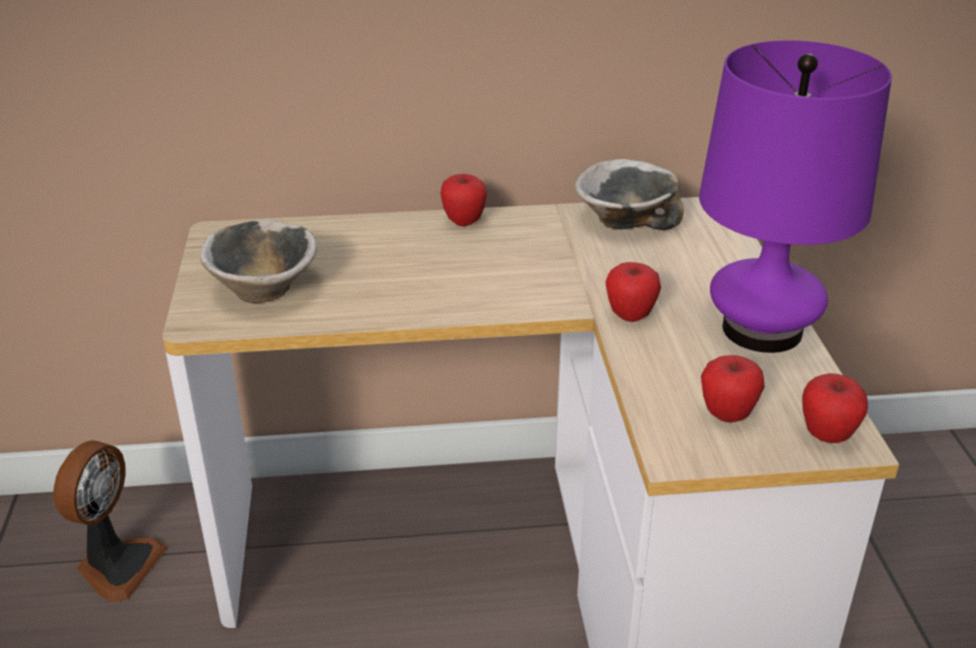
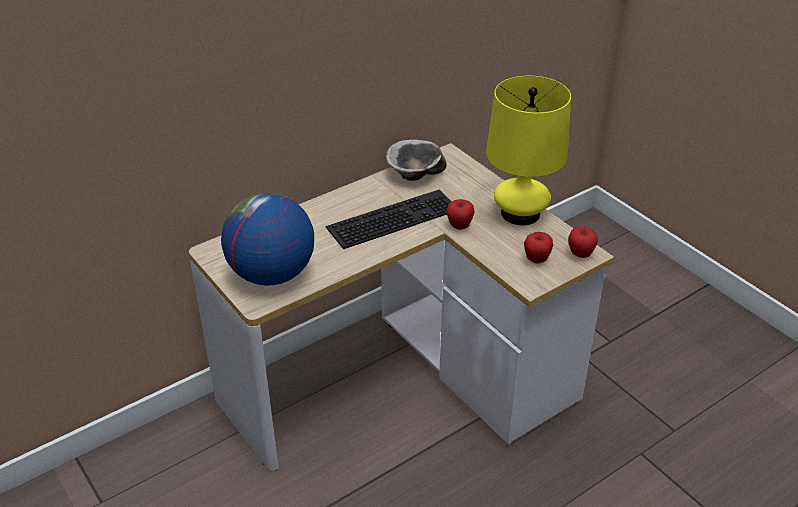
camera: 30 degrees left, 5 degrees up
fan [53,440,167,602] -> none
bowl [200,220,317,303] -> globe [221,193,314,286]
apple [440,174,487,226] -> none
purple table lamp [699,40,892,353] -> yellow table lamp [486,76,571,225]
none -> keyboard [326,189,452,249]

